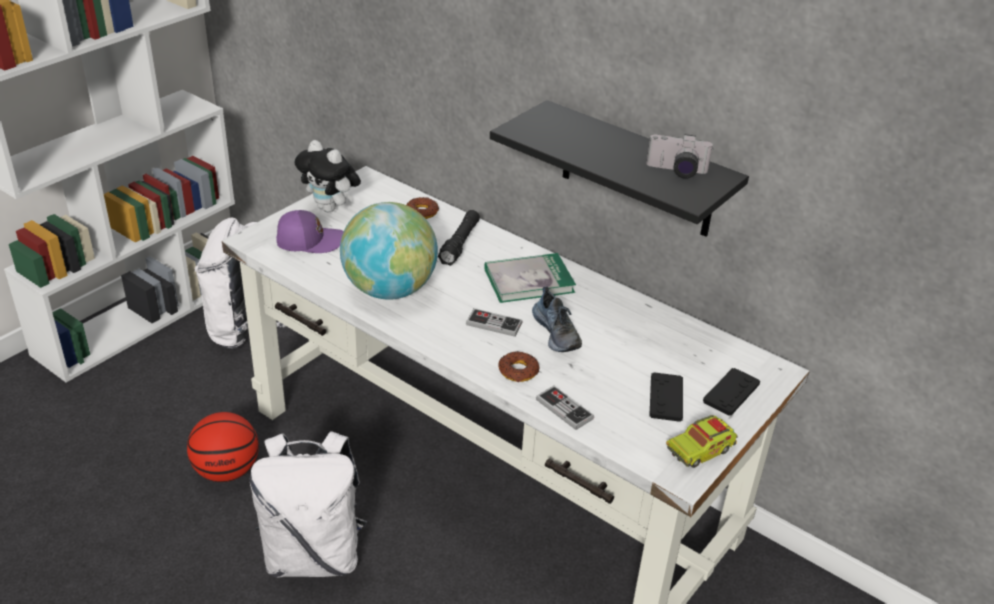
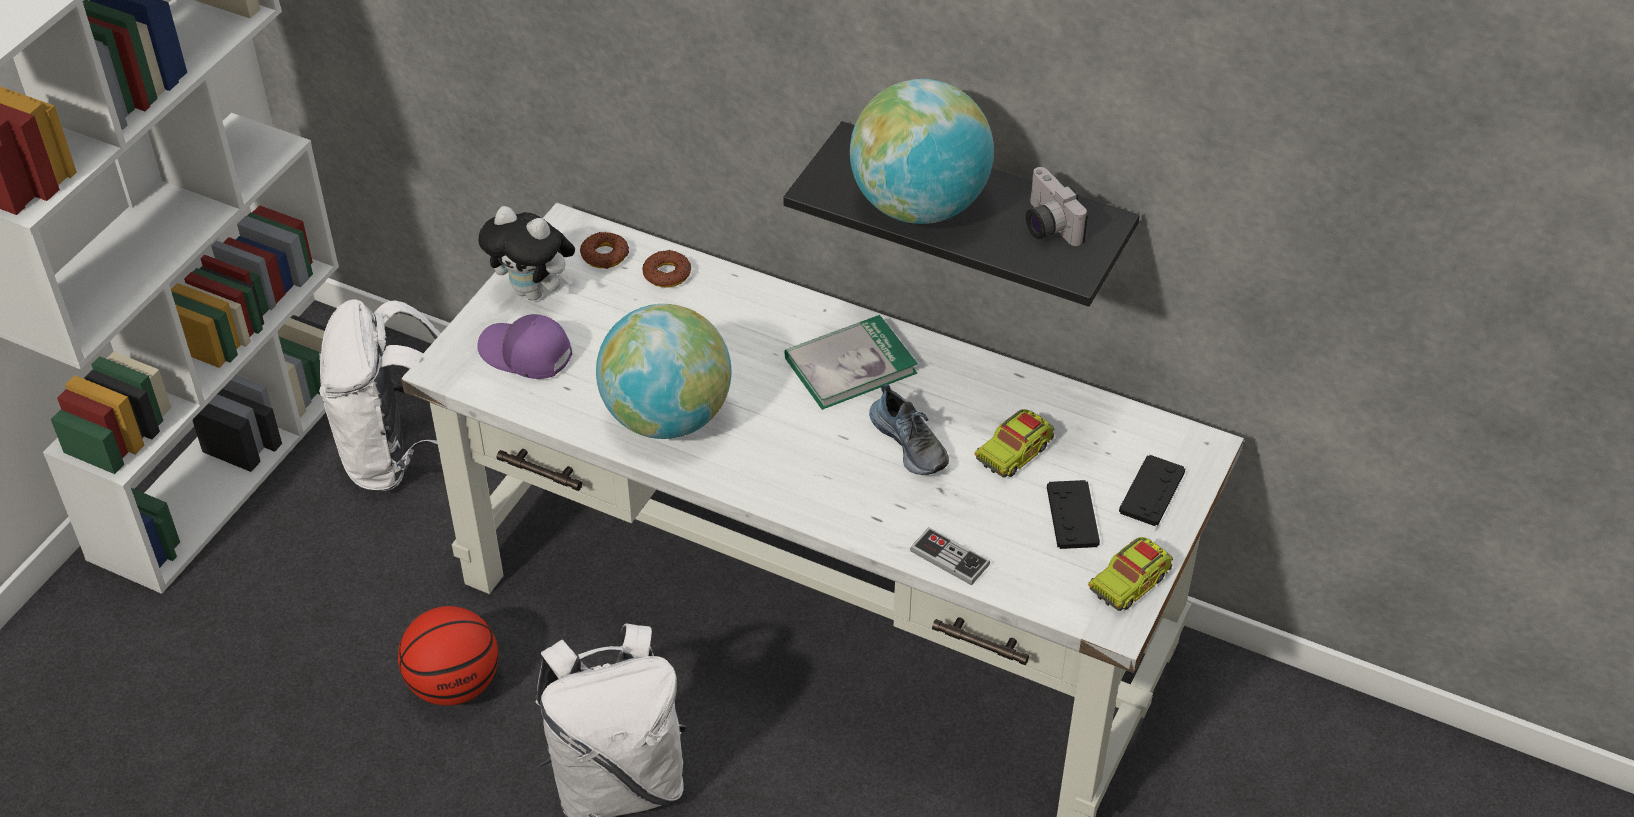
camera: 10 degrees left, 10 degrees up
purple cap [276,210,344,253] -> purple cap turned 135 degrees counterclockwise [477,314,572,379]
black flashlight [438,210,480,266] -> none
game controller [466,309,523,337] -> none
donut [498,351,540,382] -> donut moved to [580,232,629,269]
camera [646,134,713,179] -> camera turned 60 degrees clockwise [1026,167,1088,246]
none -> globe [850,79,994,224]
none -> toy truck [975,409,1054,477]

